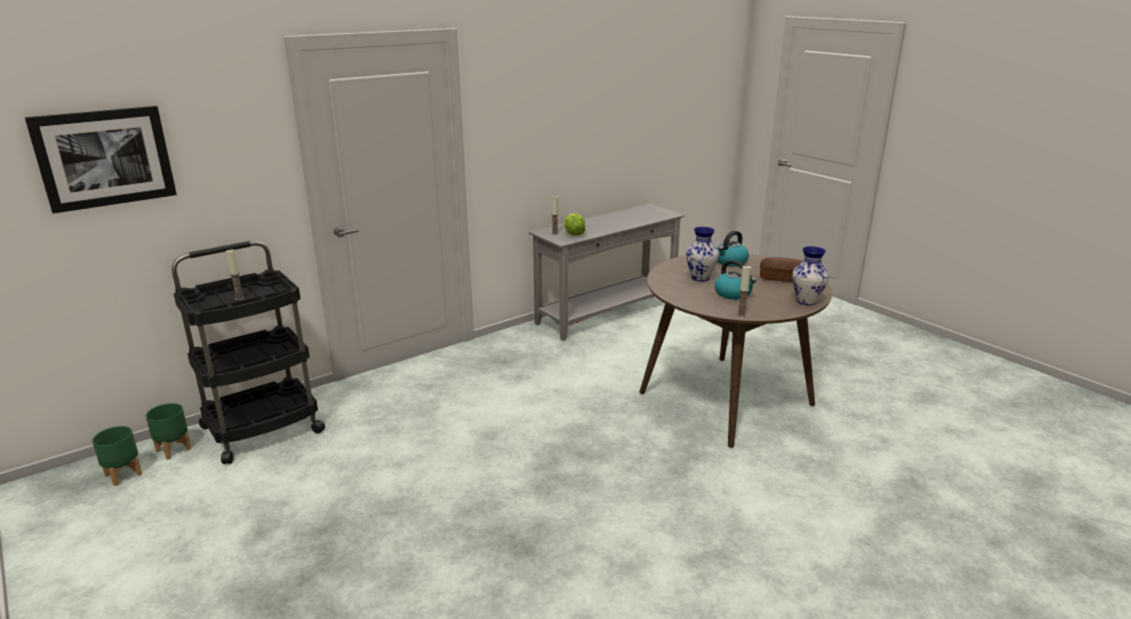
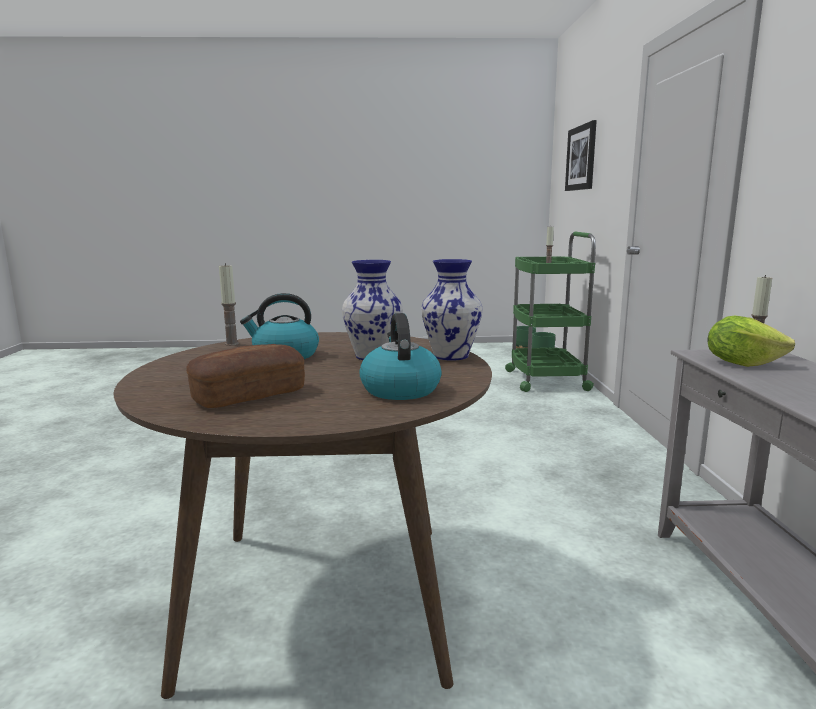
camera: 125 degrees right, 10 degrees down
black cart [172,241,325,464] -> green cart [505,232,596,392]
vase [792,246,829,305] -> vase moved to [421,259,483,361]

